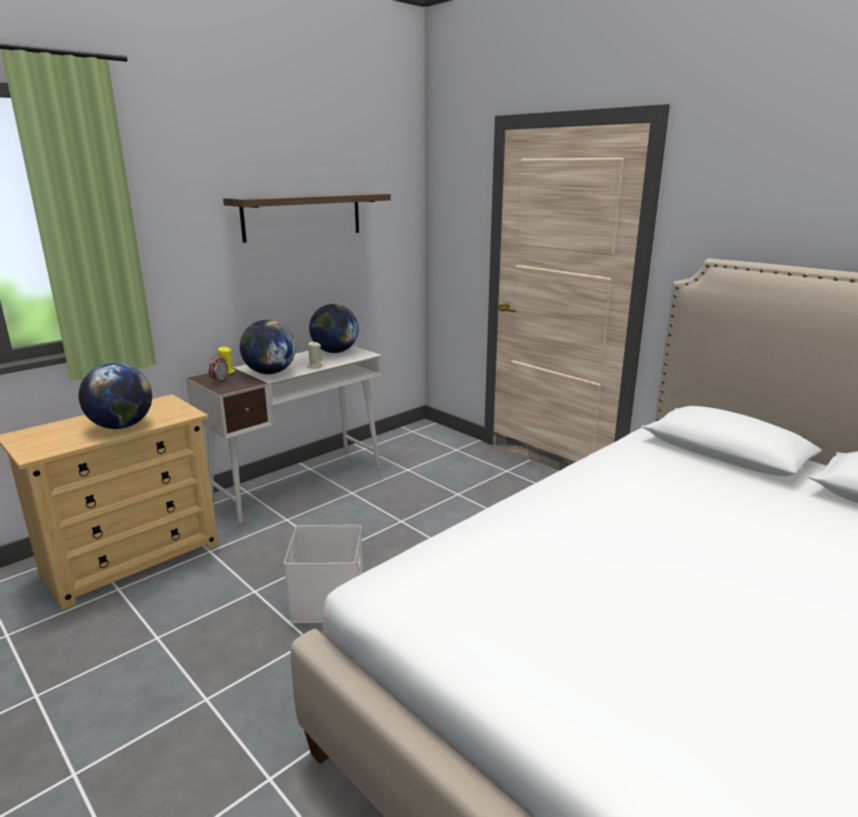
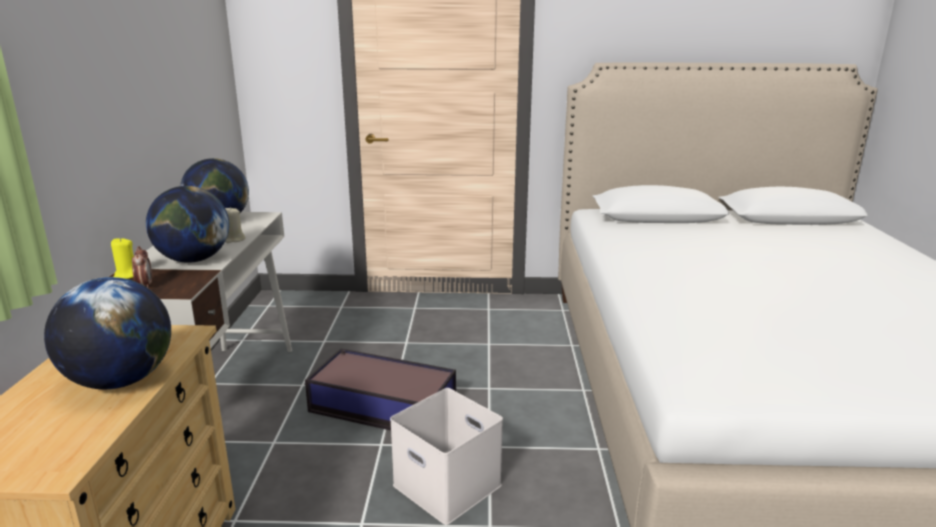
camera: 45 degrees left, 0 degrees up
shelf [223,193,391,243] -> none
none -> storage box [305,348,456,430]

